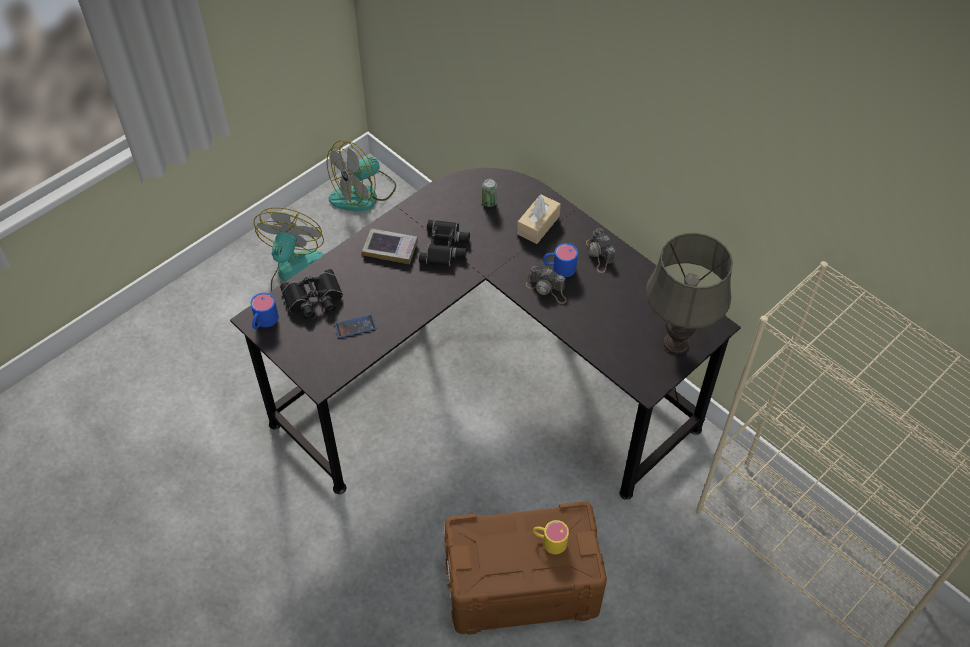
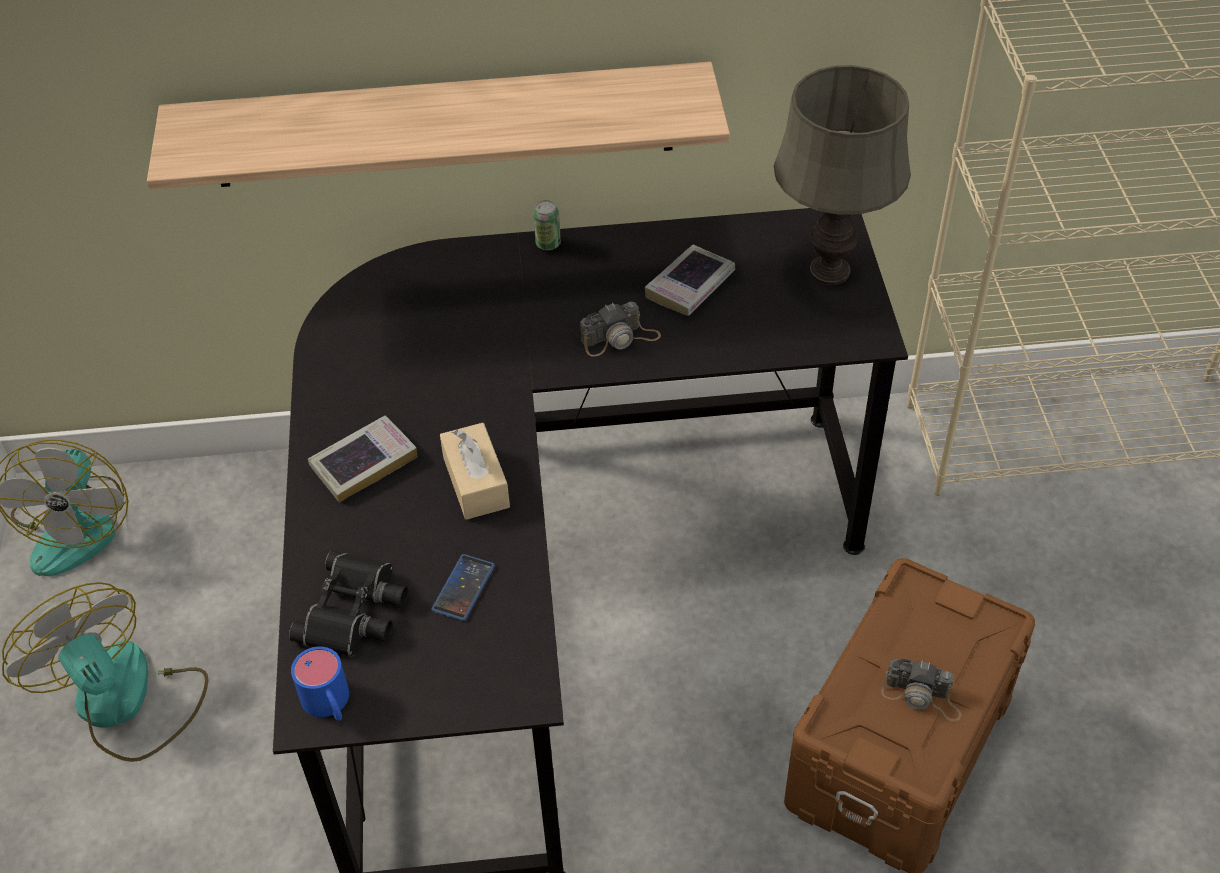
camera: 50 degrees left, 5 degrees down
black binoculars [418,220,470,267] -> none
can [482,179,497,207] -> can moved to [533,200,561,250]
beige tissue box [517,194,561,244] -> beige tissue box moved to [440,423,510,520]
yellow mug [533,520,569,554] -> none
blue mug [543,243,578,277] -> none
camera [586,228,615,273] -> camera moved to [881,659,961,721]
none -> shelf [147,62,730,189]
none -> book [645,245,735,316]

